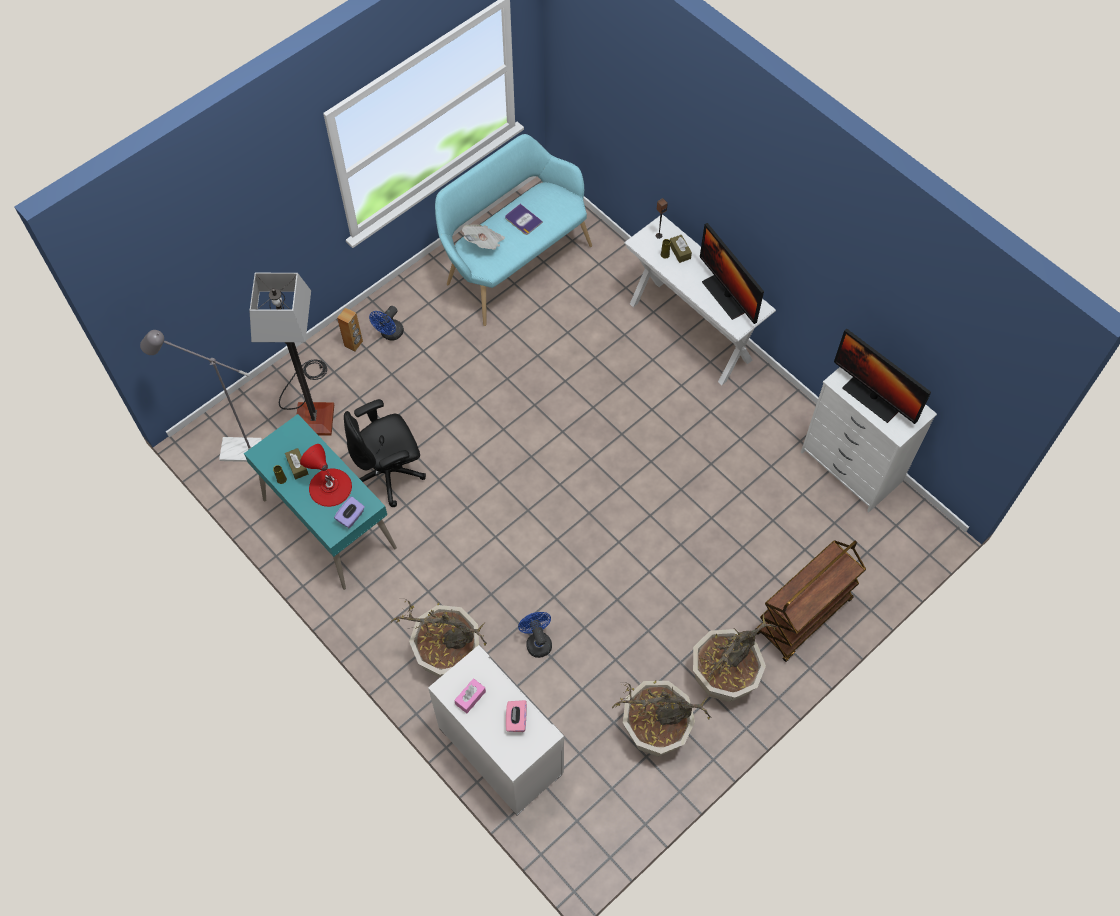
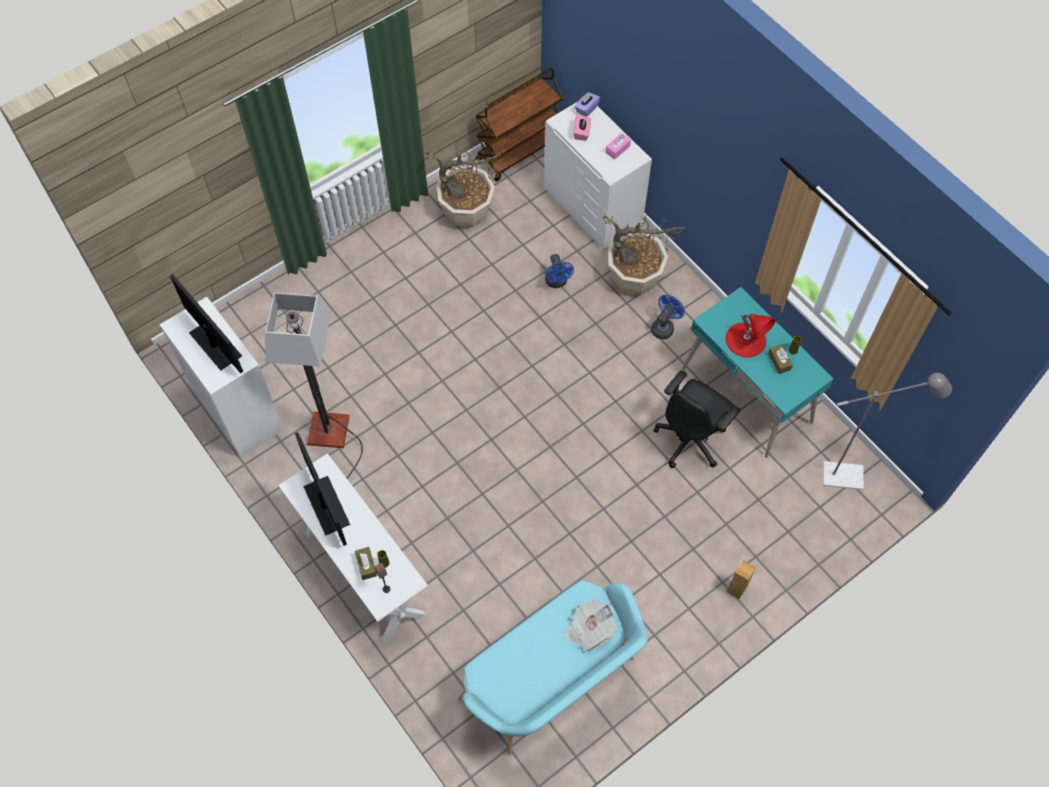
camera: 175 degrees left, 0 degrees up
floor lamp [249,273,334,435] -> floor lamp moved to [265,293,363,479]
purple tissue box [334,496,365,528] -> purple tissue box moved to [574,92,600,117]
black office chair [344,399,426,507] -> black office chair turned 150 degrees clockwise [653,371,740,468]
blue fan [369,306,404,341] -> blue fan moved to [651,295,685,339]
book [505,204,543,235] -> none
potted plant [693,613,777,702] -> none
brown cart [756,540,866,662] -> brown cart moved to [476,68,563,182]

